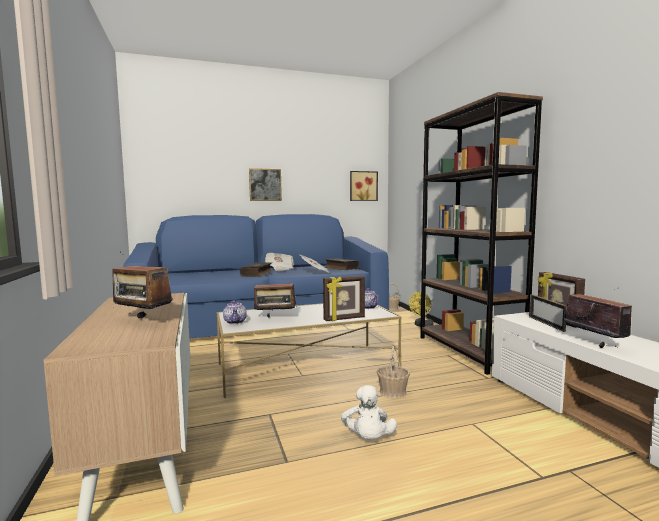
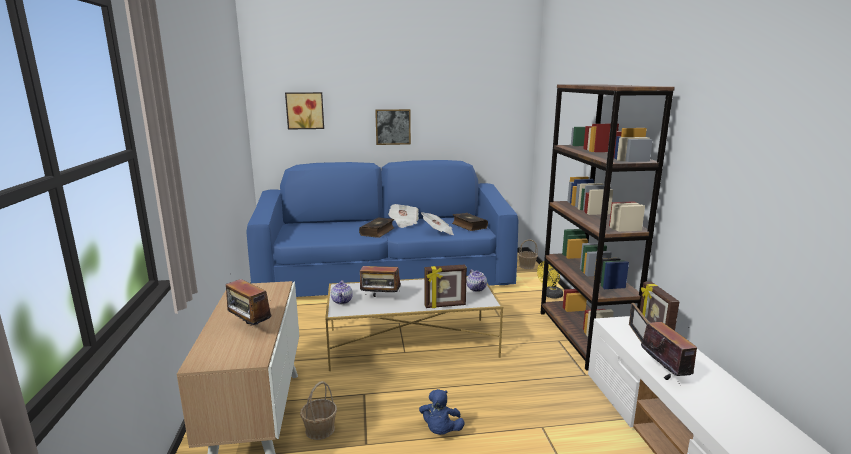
camera: 10 degrees right, 10 degrees up
white plush toy [341,385,397,439] -> blue plush toy [419,389,465,435]
picture [350,171,378,201] -> picture moved to [285,92,324,130]
basket [377,345,410,398] -> basket moved to [300,381,337,440]

